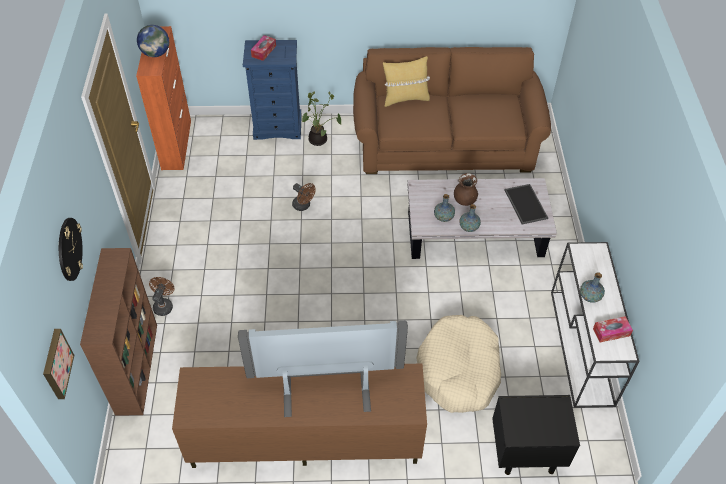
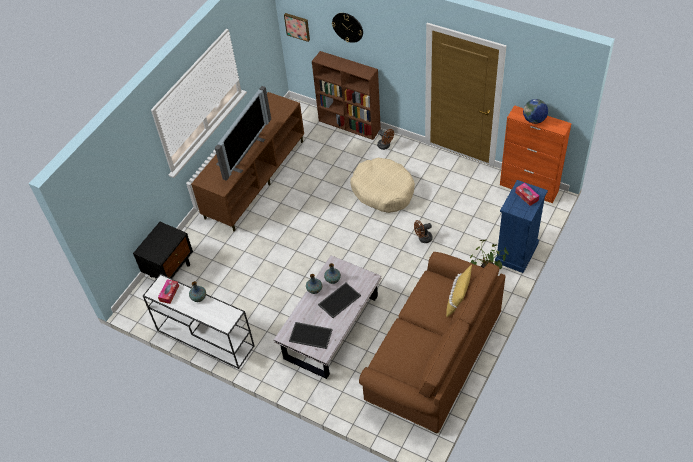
camera: 125 degrees right, 0 degrees up
beige dog bed [416,315,501,413] -> beige dog bed moved to [350,158,415,213]
brown vase [454,173,478,206] -> tray [318,283,361,318]

